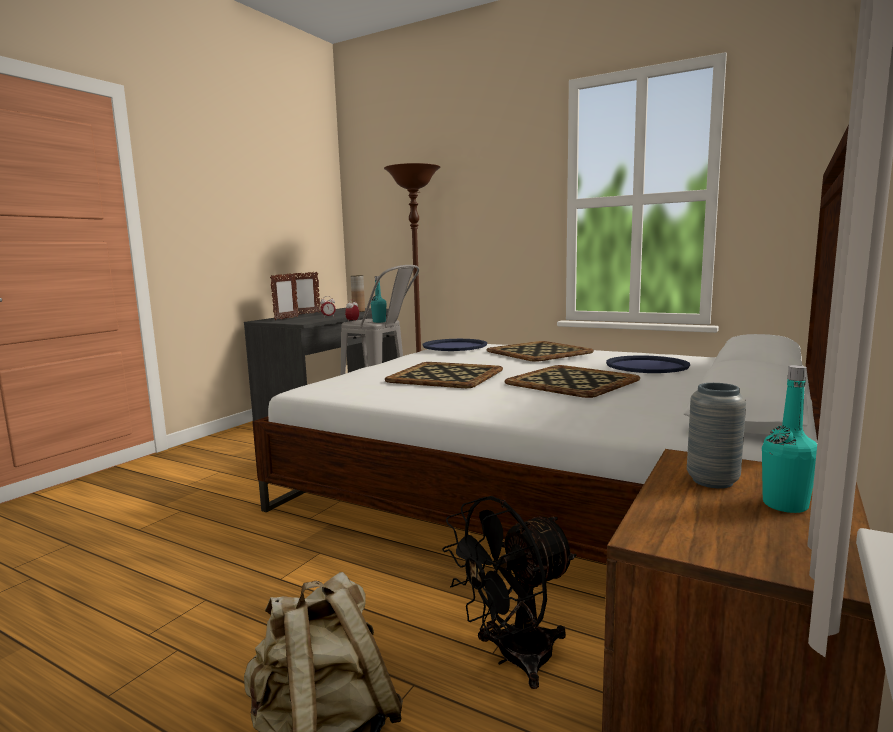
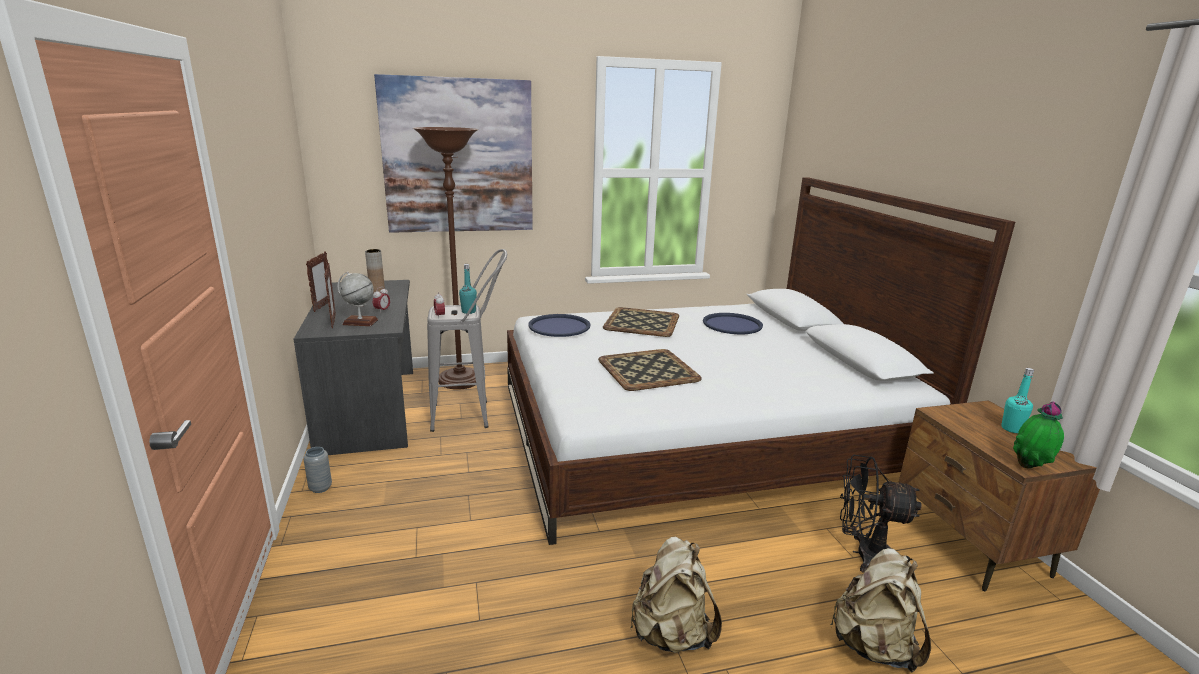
camera: 45 degrees left, 10 degrees up
black fan [442,496,577,689] -> black fan turned 90 degrees clockwise [840,455,921,572]
tray [505,365,640,398] -> none
grey vase [687,383,746,488] -> grey vase moved to [303,447,332,493]
none -> globe [338,272,378,326]
none -> picture [374,74,533,233]
none -> beige backpack [630,537,722,653]
none -> potted plant [1013,402,1064,468]

